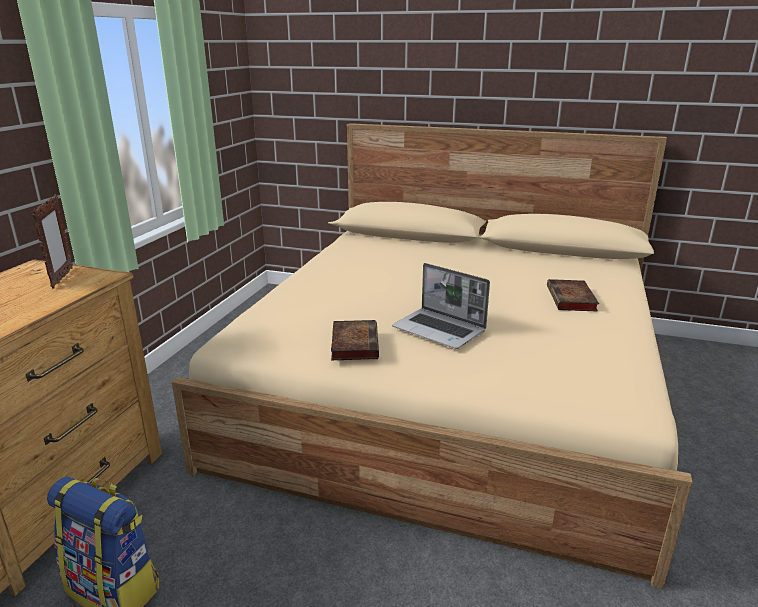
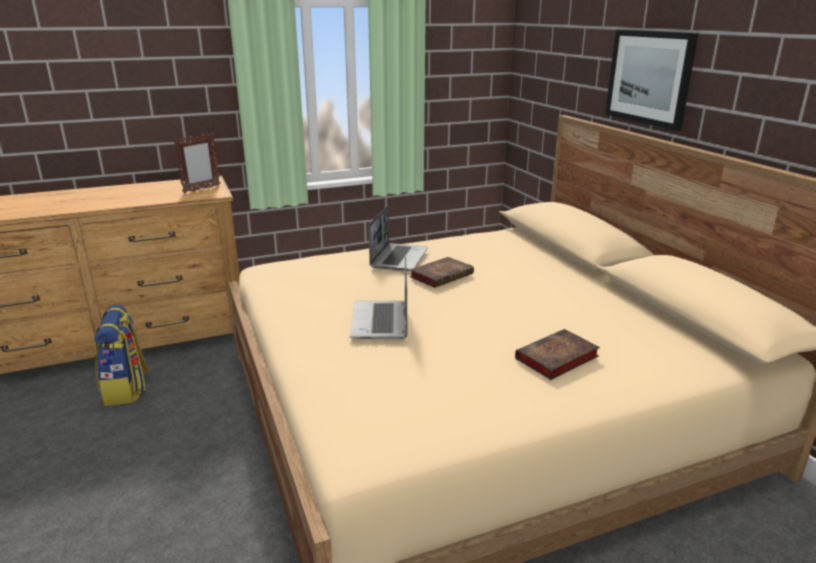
camera: 50 degrees right, 0 degrees up
book [331,320,379,360] -> book moved to [409,257,474,288]
none -> laptop [369,206,428,271]
none -> picture [605,30,698,131]

